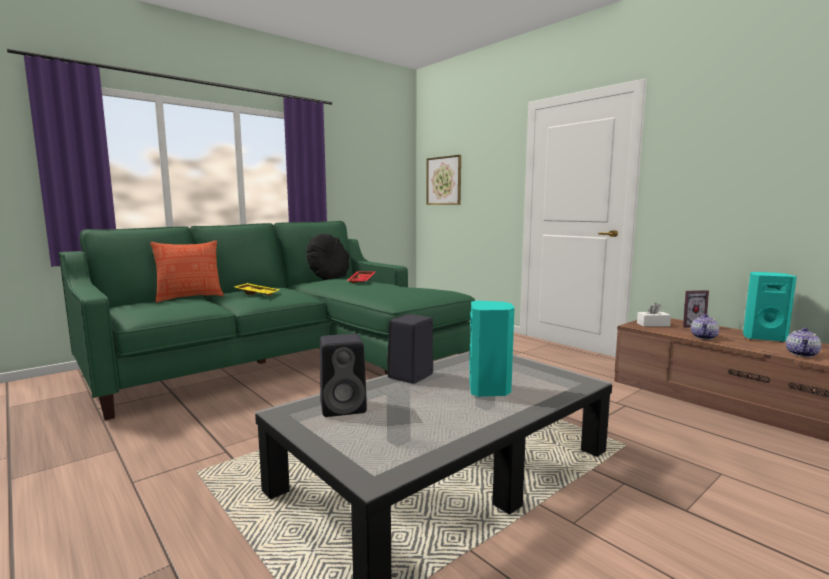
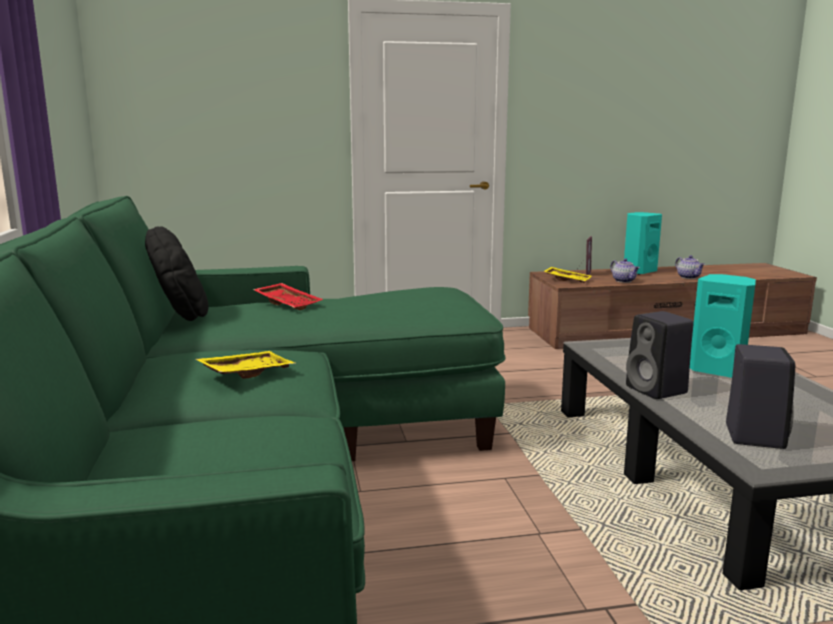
camera: 60 degrees left, 5 degrees up
orange pillow [150,240,224,303] -> none
picture [426,155,461,205] -> none
white tissue box [637,303,671,327] -> yellow tray [543,267,592,283]

